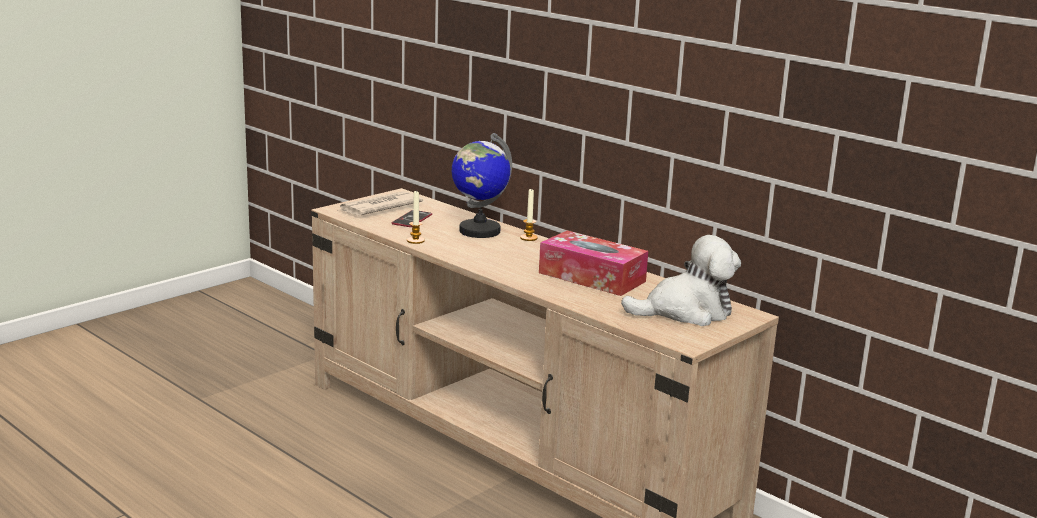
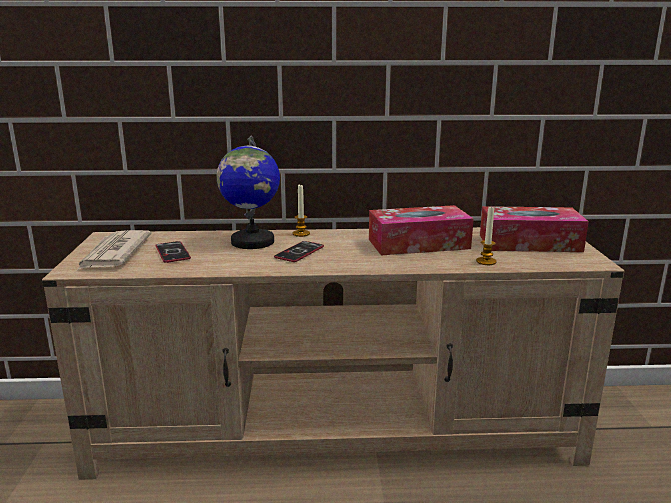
camera: 45 degrees left, 0 degrees up
candle [407,190,425,244] -> candle moved to [476,205,497,265]
plush toy [621,235,741,326] -> tissue box [480,206,589,252]
none -> phone [274,241,324,262]

